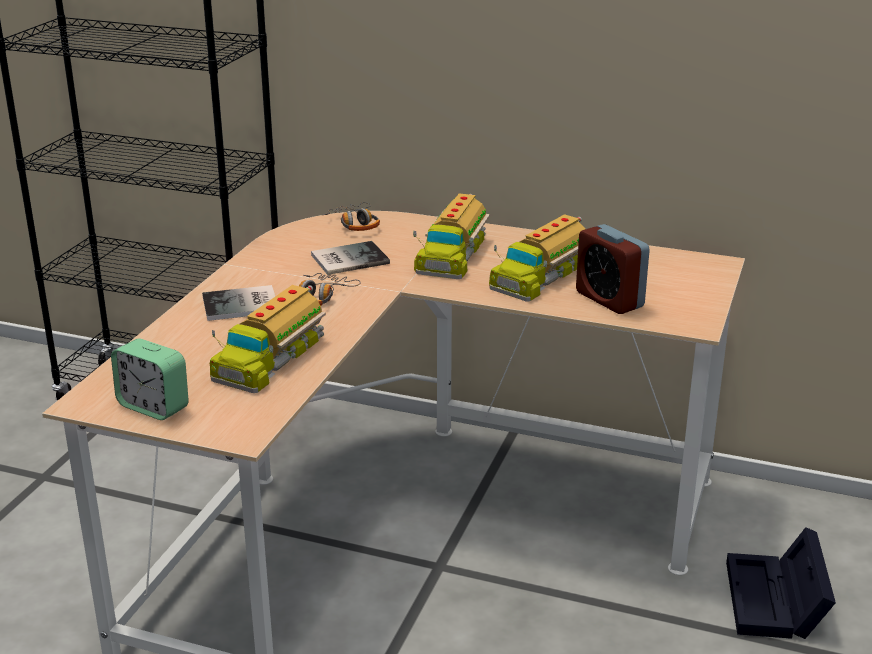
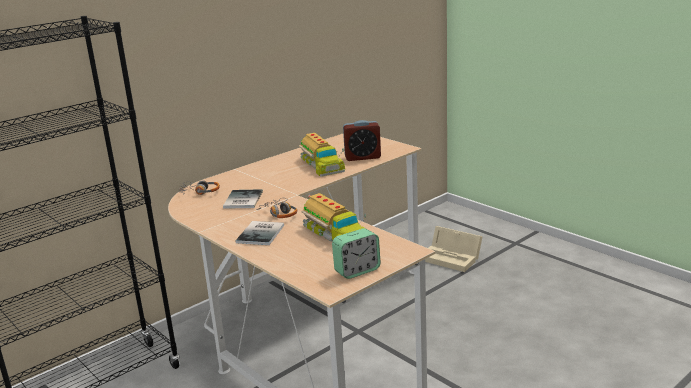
camera: 60 degrees left, 5 degrees down
toy truck [413,193,490,279] -> none
black storage box [726,527,836,639] -> beige storage box [425,226,483,272]

